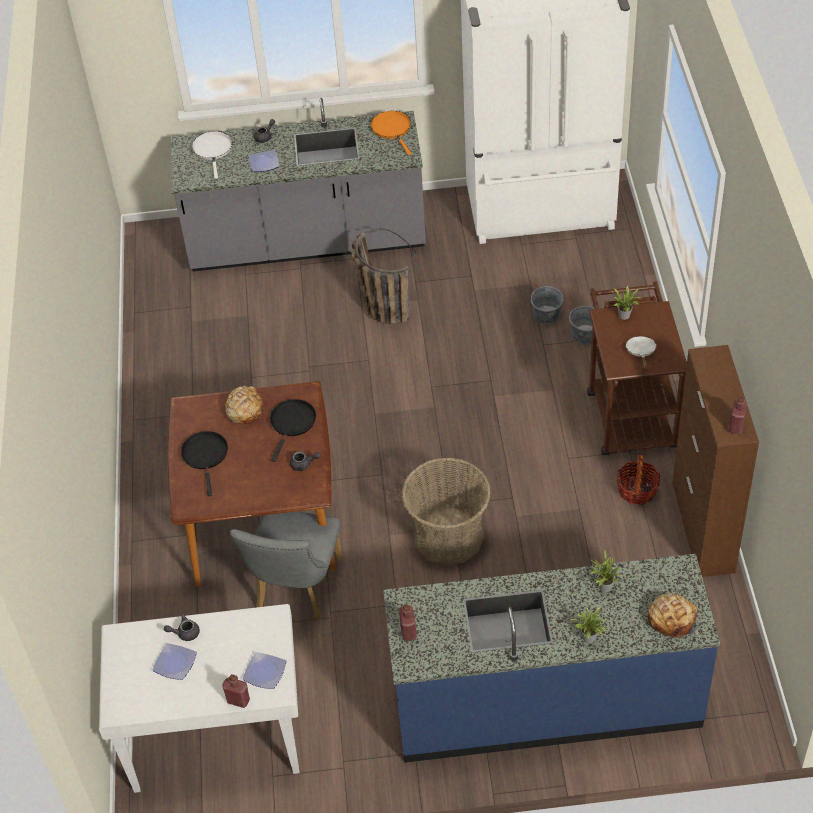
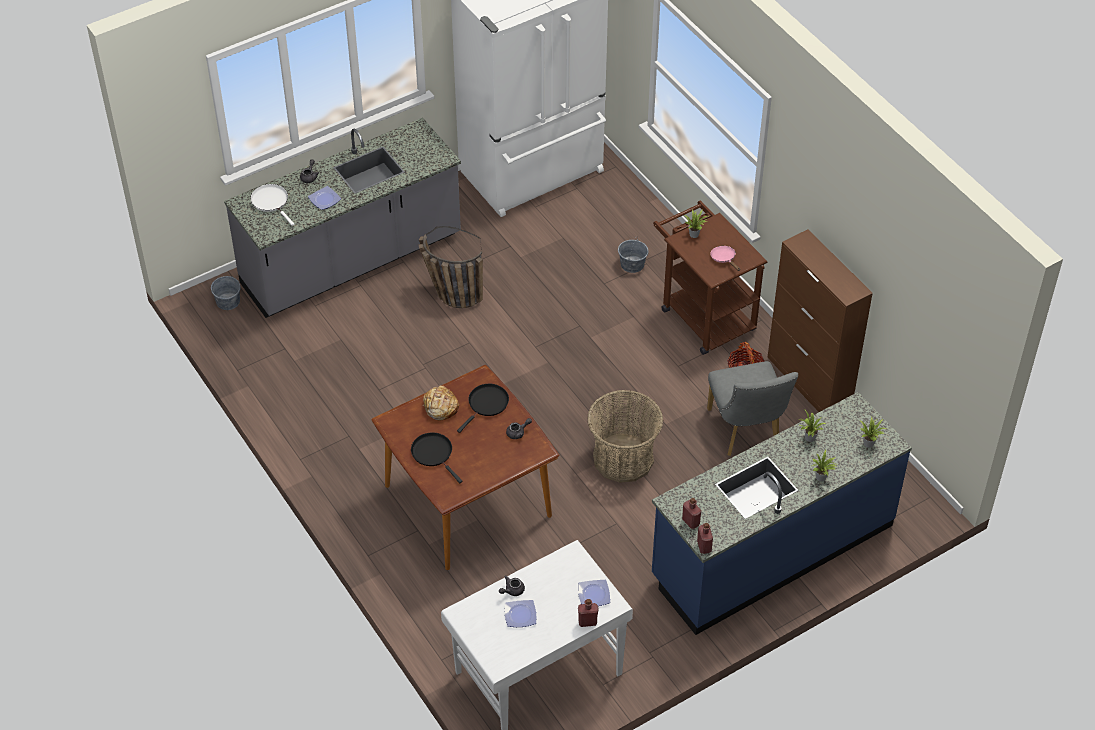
camera: 30 degrees left, 0 degrees up
grey chair [230,511,343,620] -> grey chair moved to [707,361,798,456]
black frying pan [270,399,316,462] -> black frying pan turned 45 degrees clockwise [457,384,509,433]
orange frying pan [371,111,411,155] -> none
grey bucket [531,286,563,324] -> grey bucket moved to [211,276,241,310]
white frying pan [626,336,657,370] -> pink frying pan [710,246,740,271]
bread [648,593,699,638] -> potted plant [860,417,887,448]
red bottle [729,396,747,434] -> red bottle moved to [697,523,713,554]

